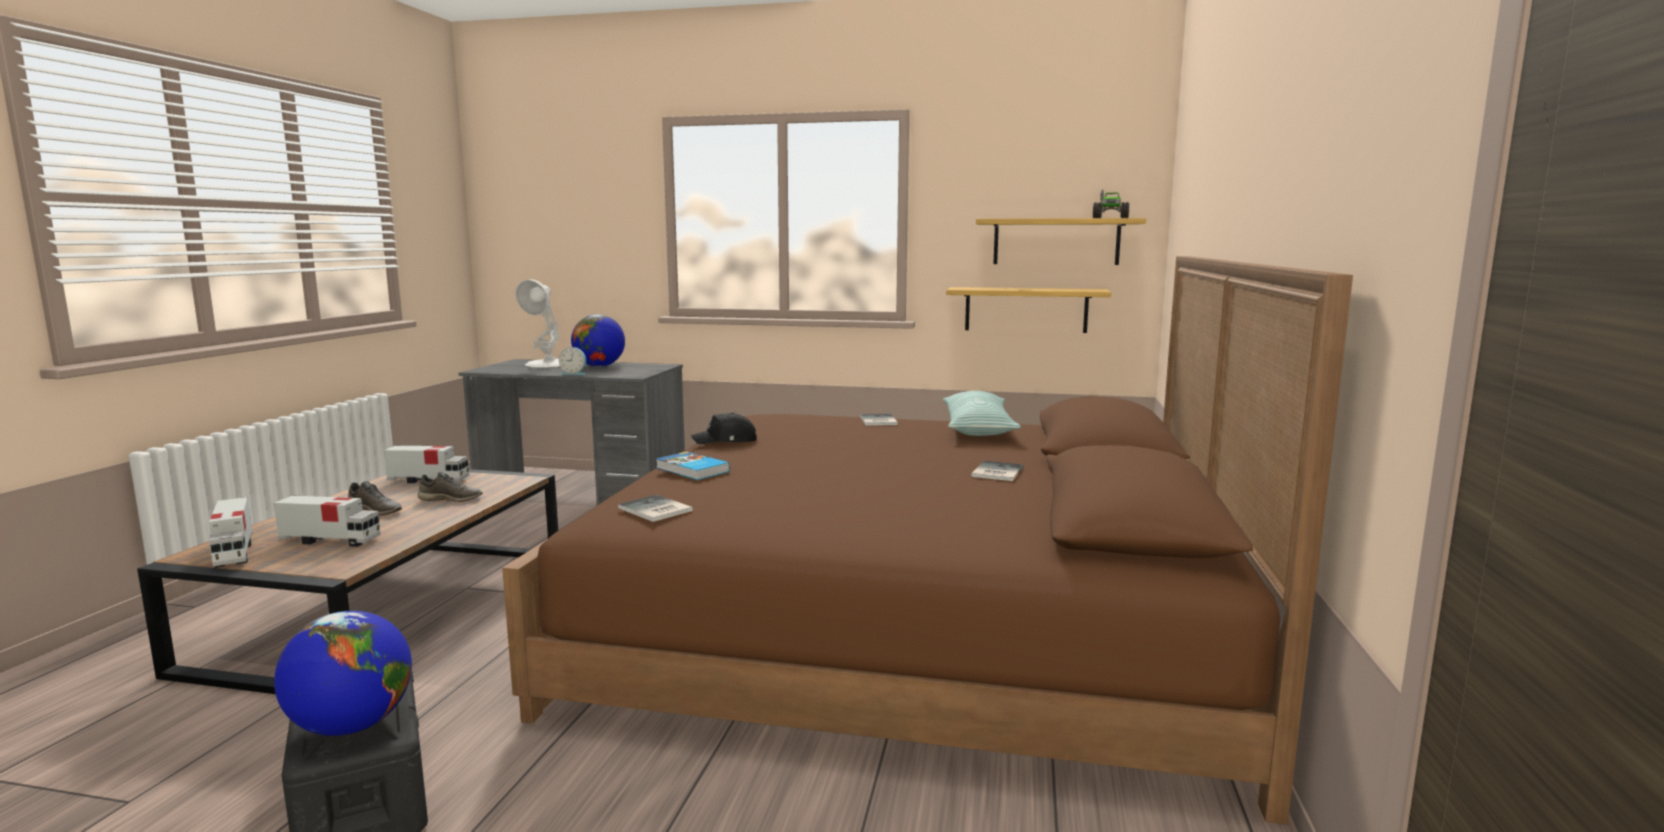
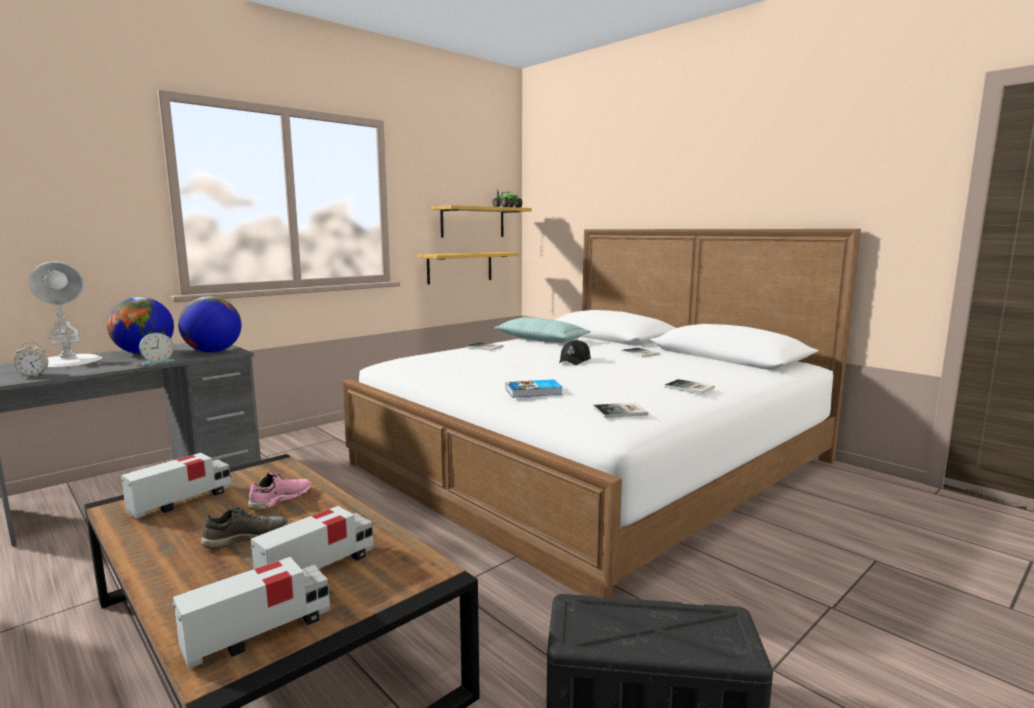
camera: 55 degrees left, 0 degrees up
toy truck [209,497,253,568] -> toy truck turned 45 degrees counterclockwise [172,557,331,669]
globe [274,611,412,736] -> globe moved to [178,296,241,353]
grey shoe [418,472,483,502] -> pink shoe [247,473,311,510]
brown bed [502,256,1353,825] -> white bed [342,229,861,598]
black cap [691,412,757,444] -> black cap moved to [559,340,591,365]
none -> alarm clock [14,342,48,377]
none -> book [664,379,715,394]

